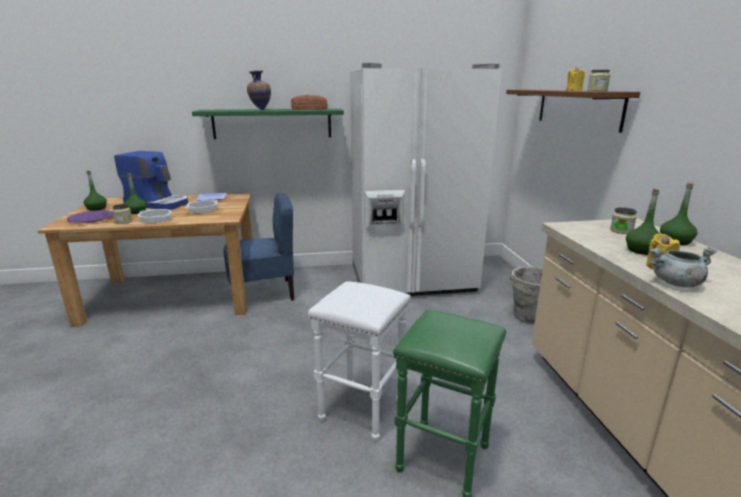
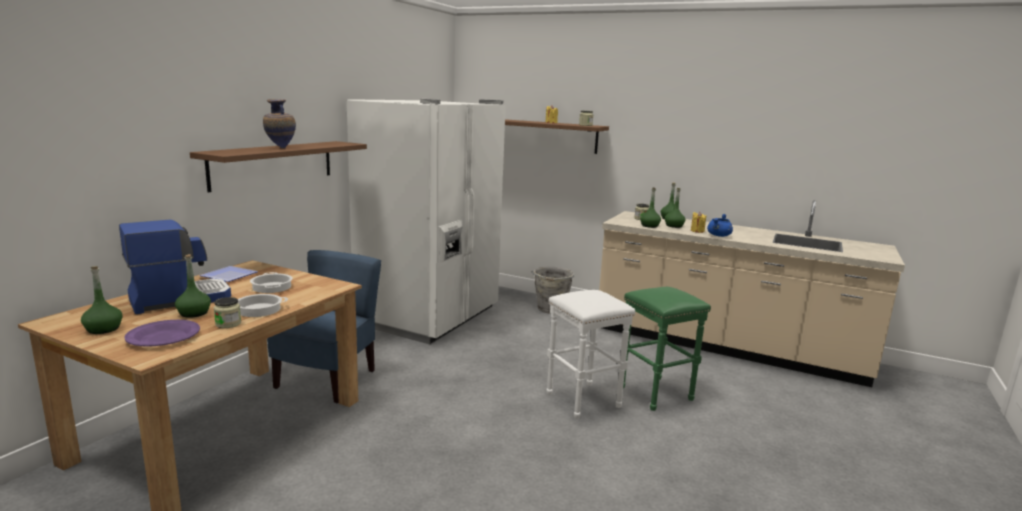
camera: 55 degrees left, 5 degrees down
green shelf [192,109,344,139] -> brown shelf [190,141,367,192]
bread [291,95,328,110] -> none
grey cooking pot [649,247,717,287] -> blue cooking pot [707,214,733,237]
none -> green bottle [640,187,661,228]

